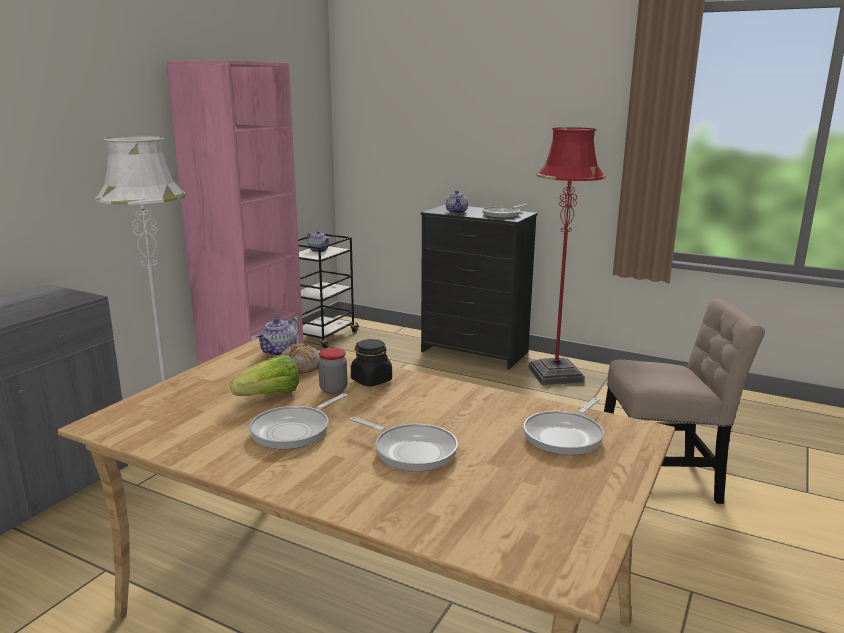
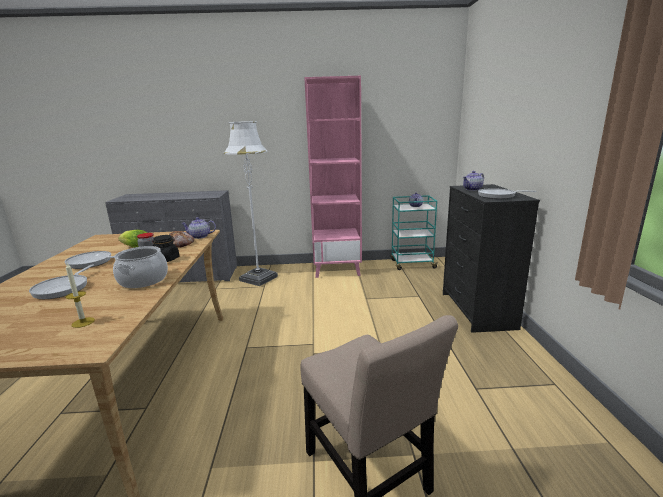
camera: 60 degrees right, 0 degrees up
black cart [298,234,359,348] -> turquoise cart [391,195,439,270]
frying pan [523,398,604,455] -> candle [65,263,95,328]
red floor lamp [528,127,605,385] -> none
none -> cooking pot [113,246,168,288]

